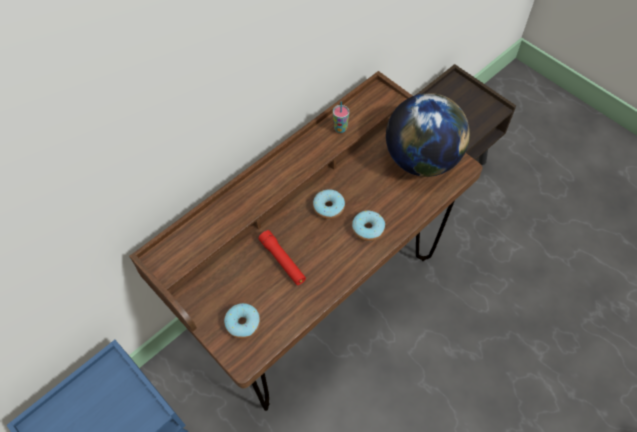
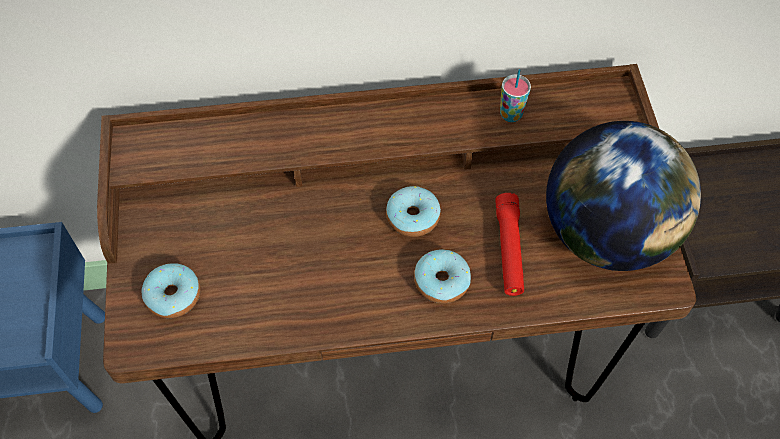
camera: 35 degrees right, 0 degrees up
red flashlight [259,230,306,285] -> red flashlight moved to [495,193,524,296]

